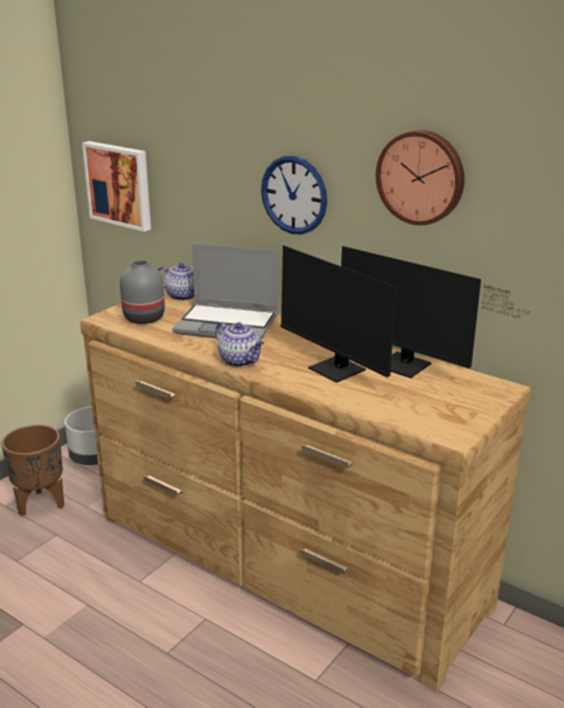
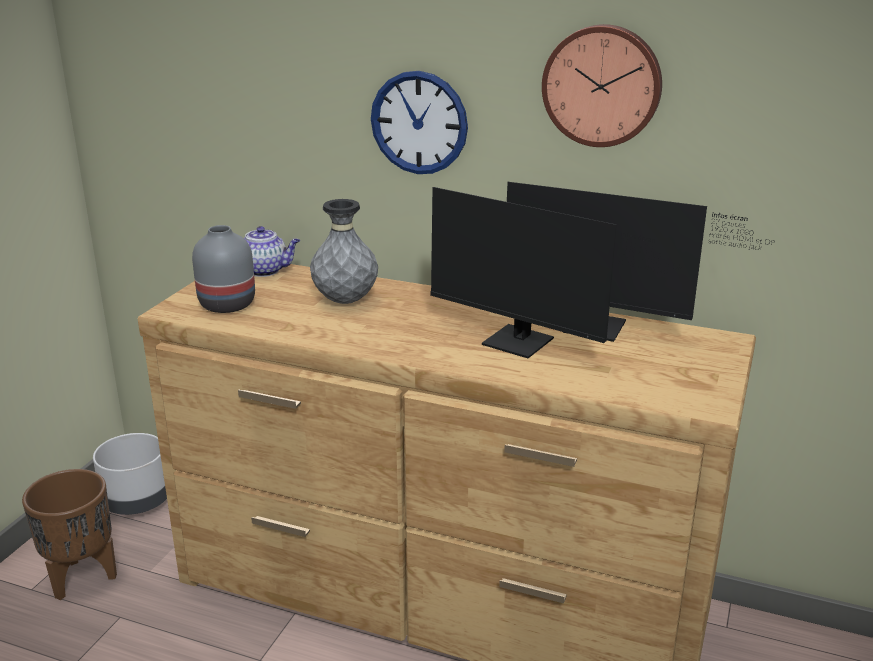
camera: 15 degrees left, 0 degrees up
picture [82,141,151,232] -> none
laptop [172,243,278,341] -> grey vase [310,199,378,304]
teapot [215,322,264,367] -> none

